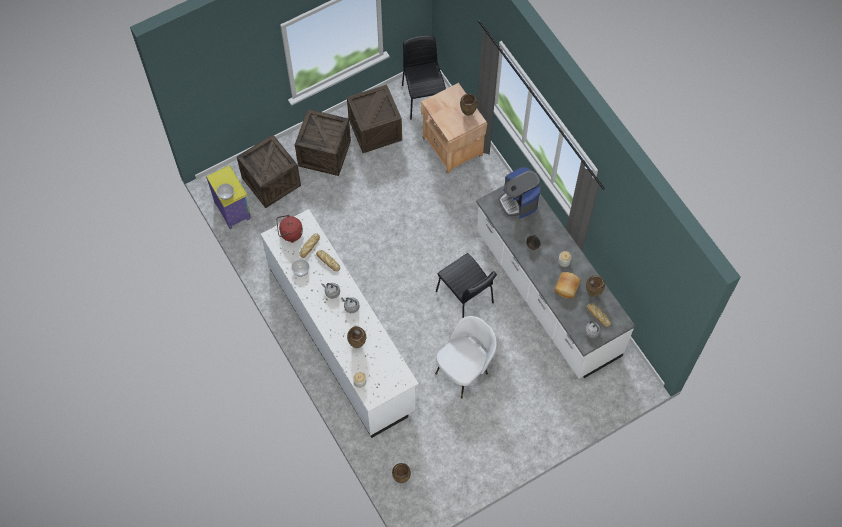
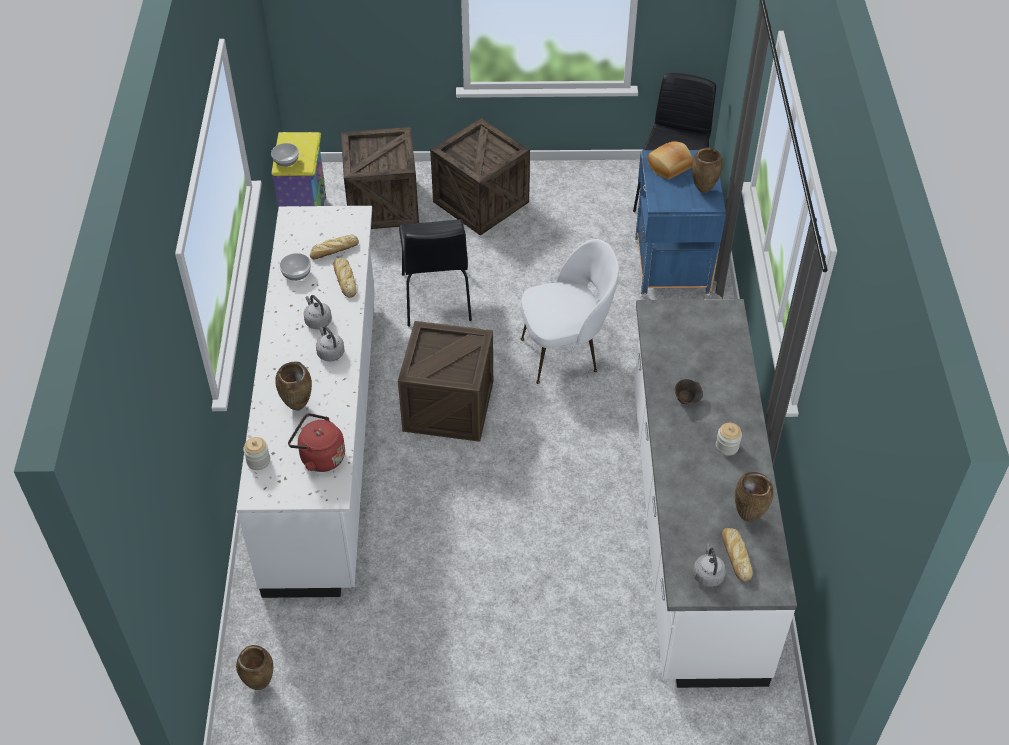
camera: 30 degrees right, 15 degrees down
red kettle [276,215,303,243] -> red kettle moved to [288,413,345,472]
crate [347,84,402,153] -> crate moved to [398,321,493,442]
brown cart [421,83,487,174] -> blue cart [634,150,726,297]
white chair [435,316,497,398] -> white chair moved to [520,239,619,384]
black chair [436,253,497,318] -> black chair moved to [399,219,472,327]
coffee machine [499,167,541,218] -> none
bread [554,272,581,299] -> bread moved to [648,141,693,180]

